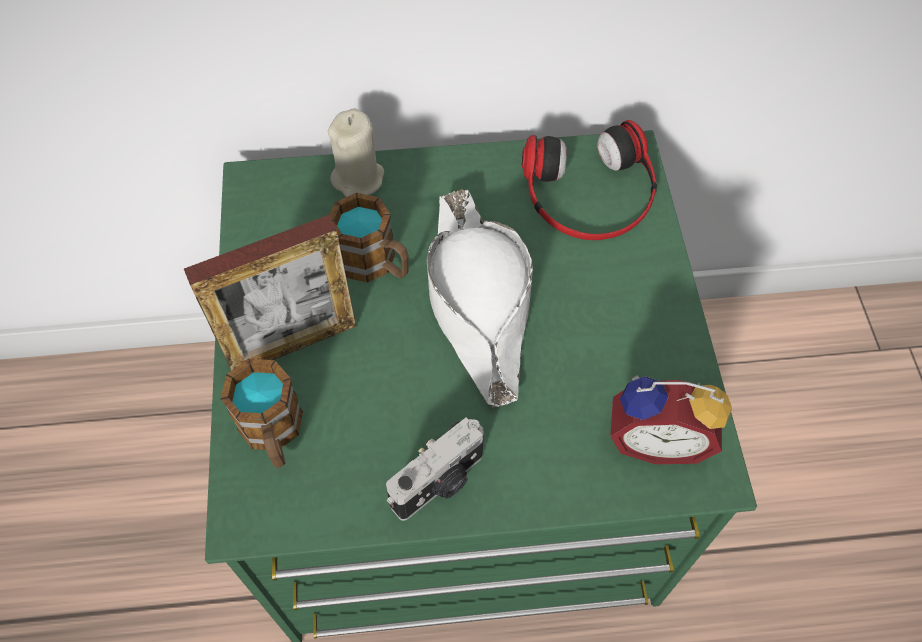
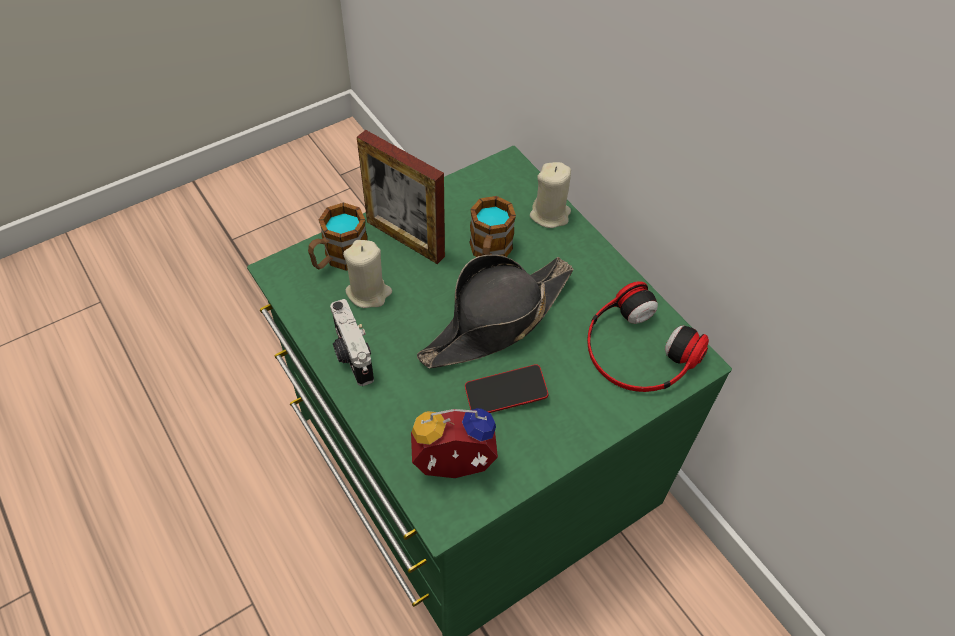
camera: 60 degrees right, 5 degrees down
camera [386,417,484,521] -> camera turned 45 degrees clockwise [330,299,374,386]
white hat [427,189,533,407] -> black hat [417,255,574,368]
alarm clock [610,375,732,464] -> alarm clock turned 105 degrees clockwise [411,408,498,478]
none -> beige candle [343,240,392,308]
none -> phone [465,364,549,413]

